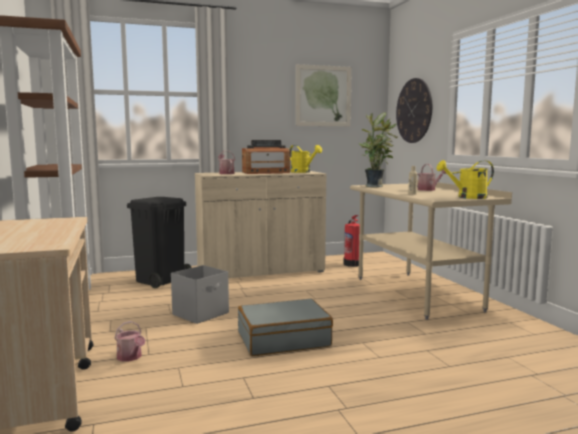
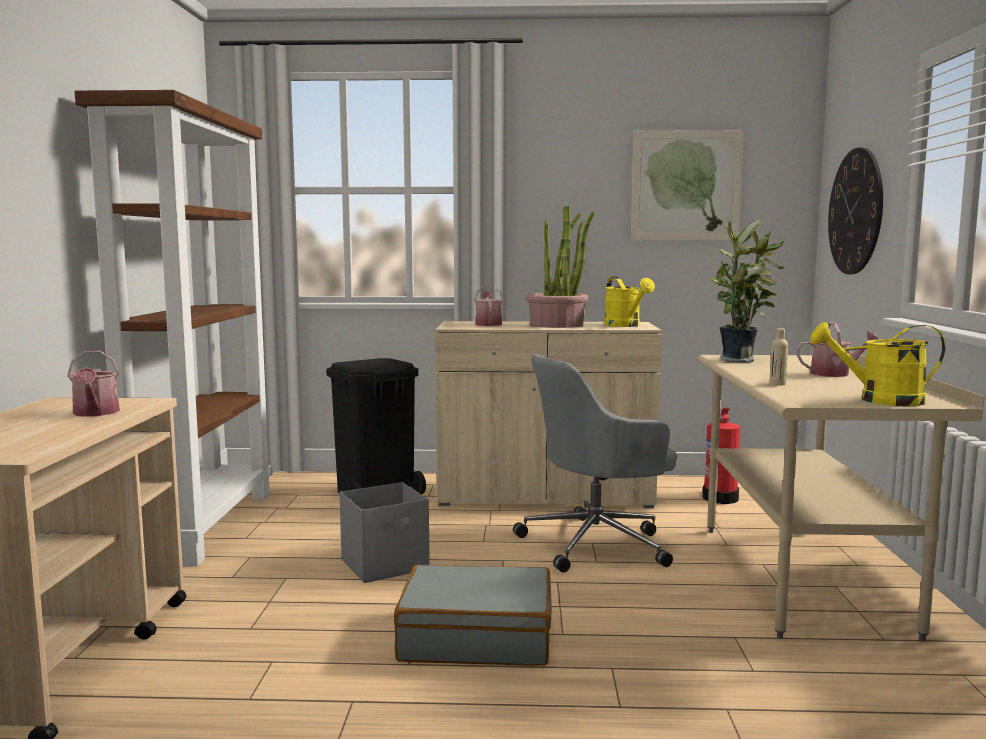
camera: 20 degrees right, 0 degrees up
watering can [114,321,145,362] -> watering can moved to [67,350,120,417]
radio [242,140,290,174] -> potted plant [525,205,594,328]
none -> grey office chair [513,354,677,573]

